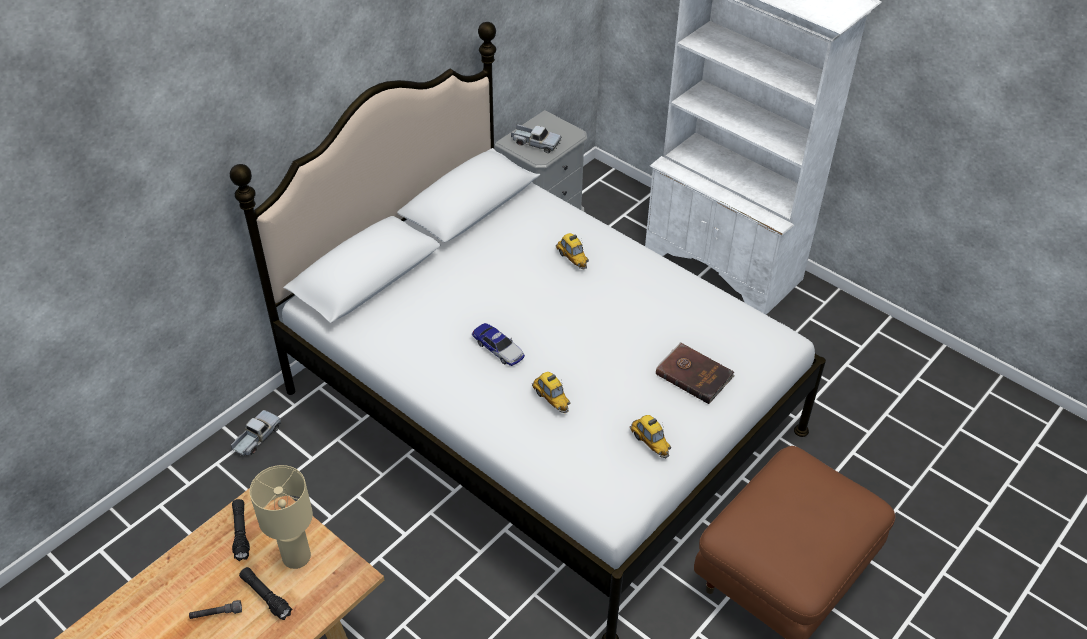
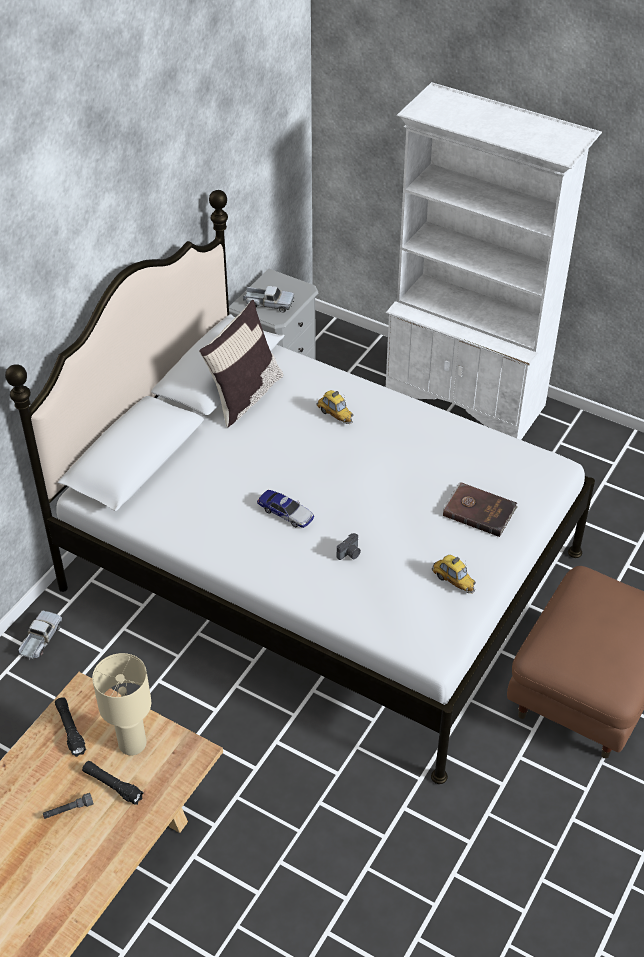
camera: 10 degrees left, 0 degrees up
toy car [532,372,570,414] -> camera [337,533,361,560]
none -> pillow [199,300,283,428]

